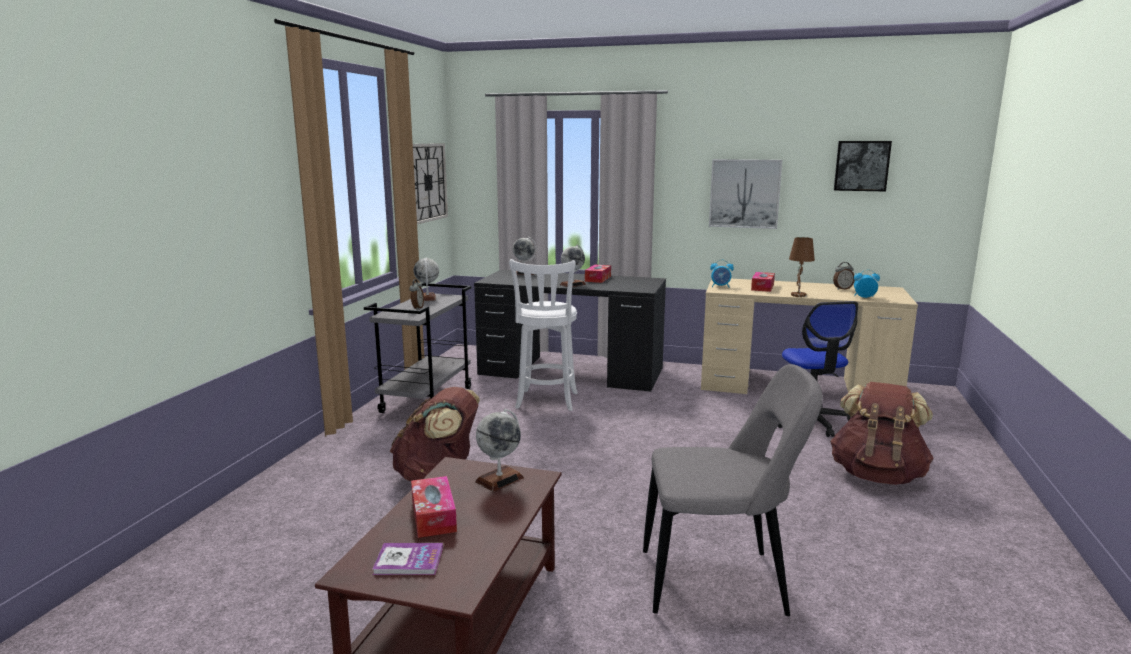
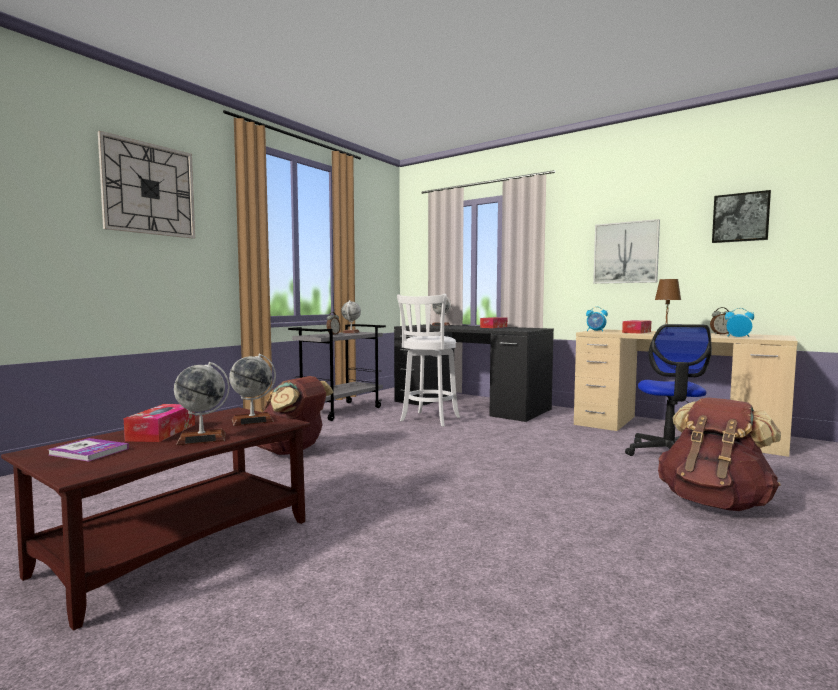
camera: 20 degrees right, 10 degrees down
wall clock [413,143,448,224] -> wall clock moved to [98,131,195,239]
globe [560,245,586,287] -> globe moved to [174,362,229,445]
grey chair [643,364,823,616] -> none

